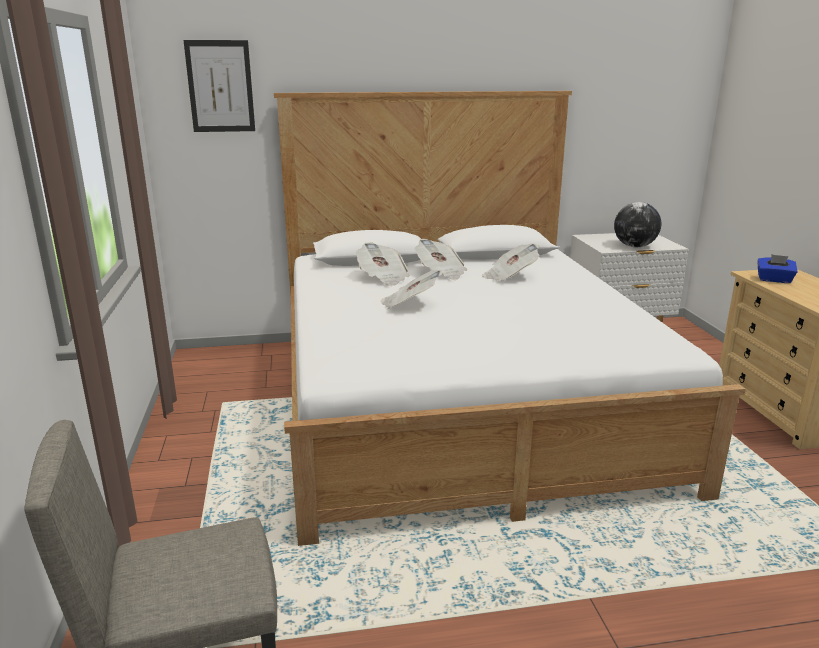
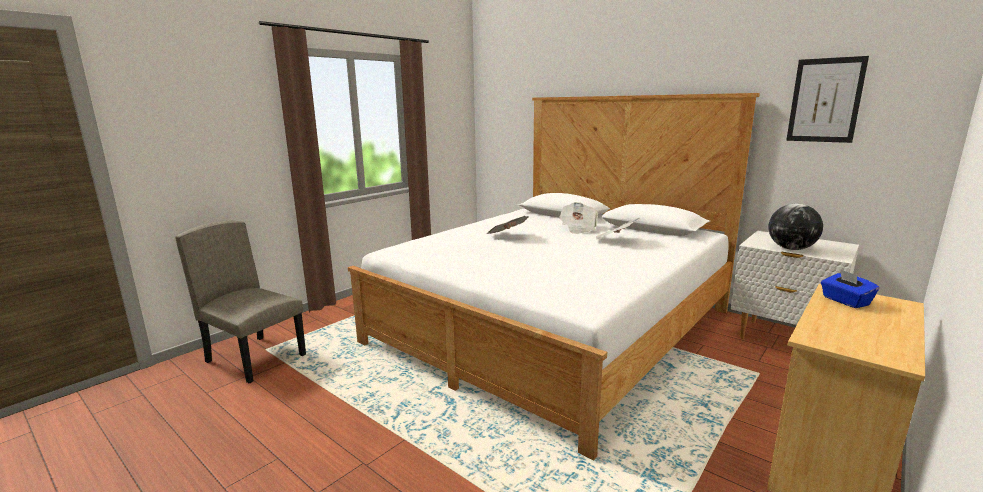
camera: 50 degrees right, 5 degrees down
picture [183,40,255,132] -> picture moved to [786,56,869,143]
newspaper [356,242,410,286] -> none

